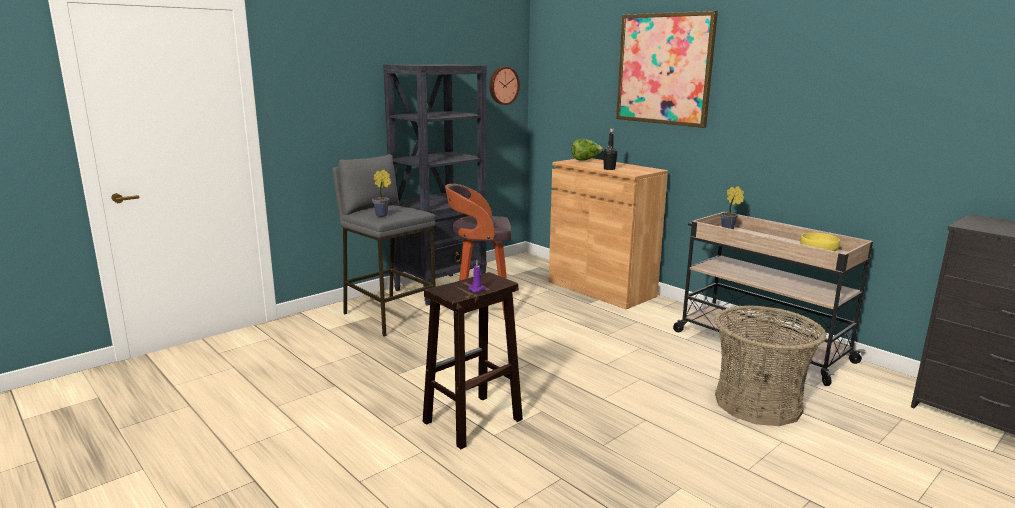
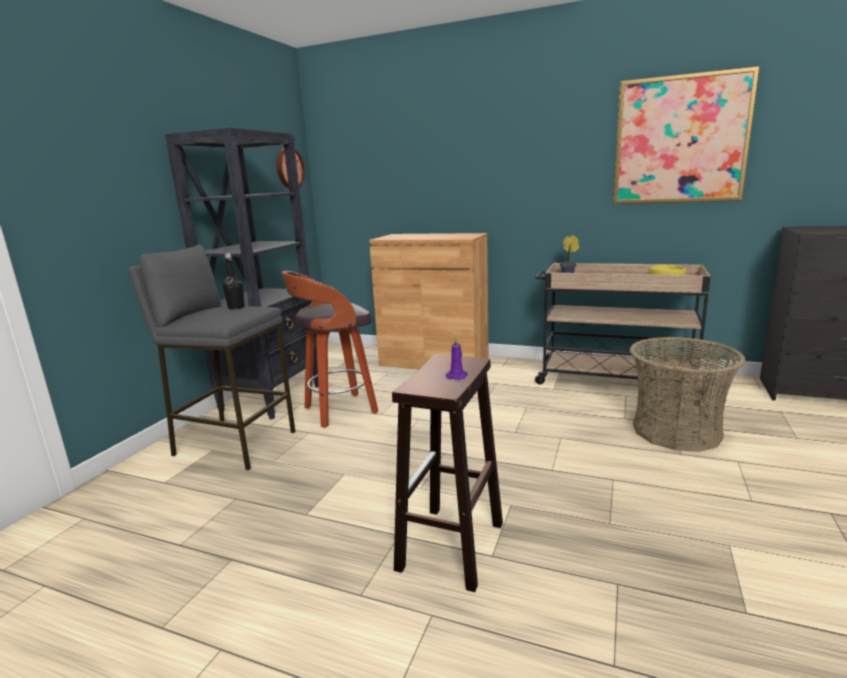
camera: 25 degrees left, 0 degrees up
potted plant [372,169,391,217] -> none
lettuce [572,139,603,161] -> none
black bottle [603,128,618,170] -> black bottle moved to [223,252,244,310]
picture [616,11,718,128] -> picture moved to [613,66,760,204]

